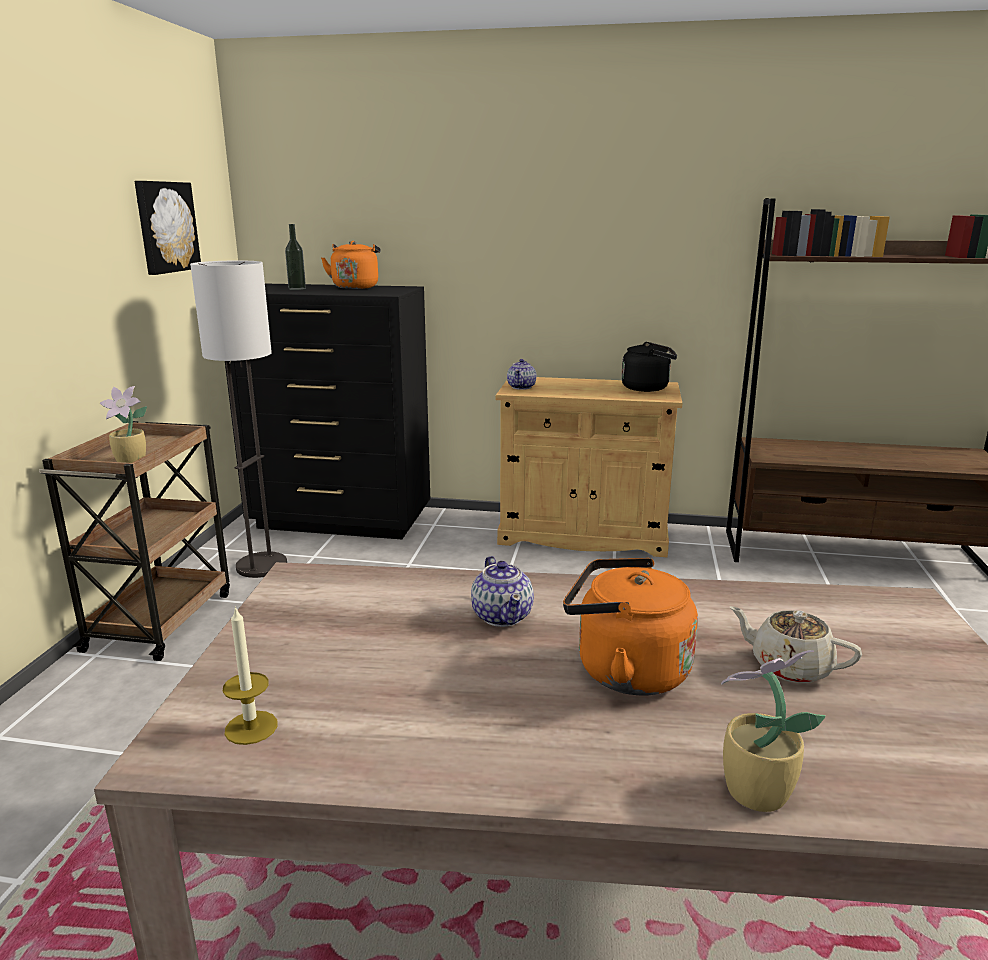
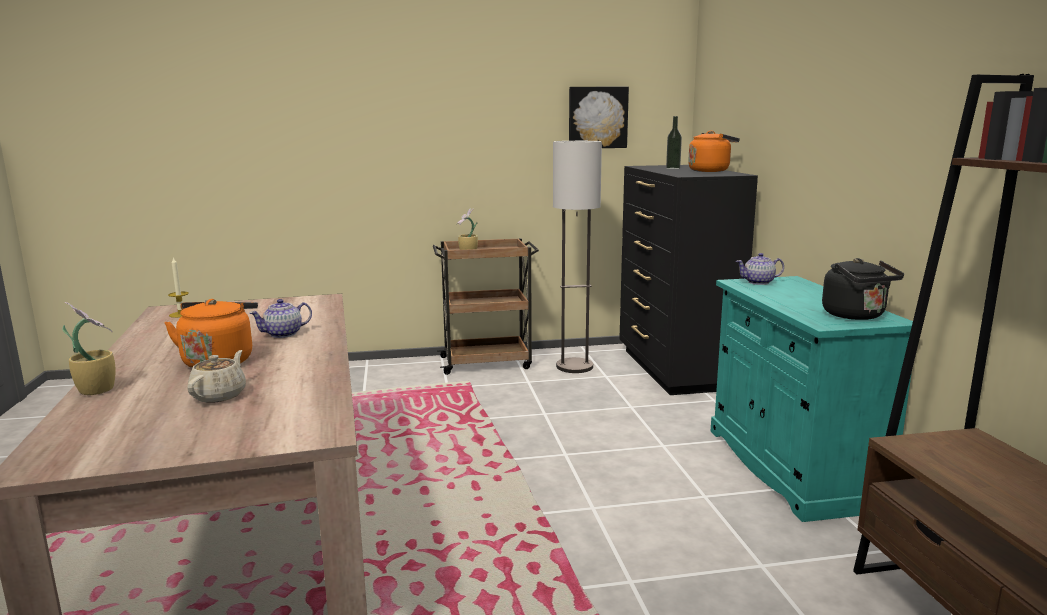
camera: 70 degrees right, 5 degrees down
beige cabinet [496,377,682,557] -> turquoise cabinet [711,276,913,522]

